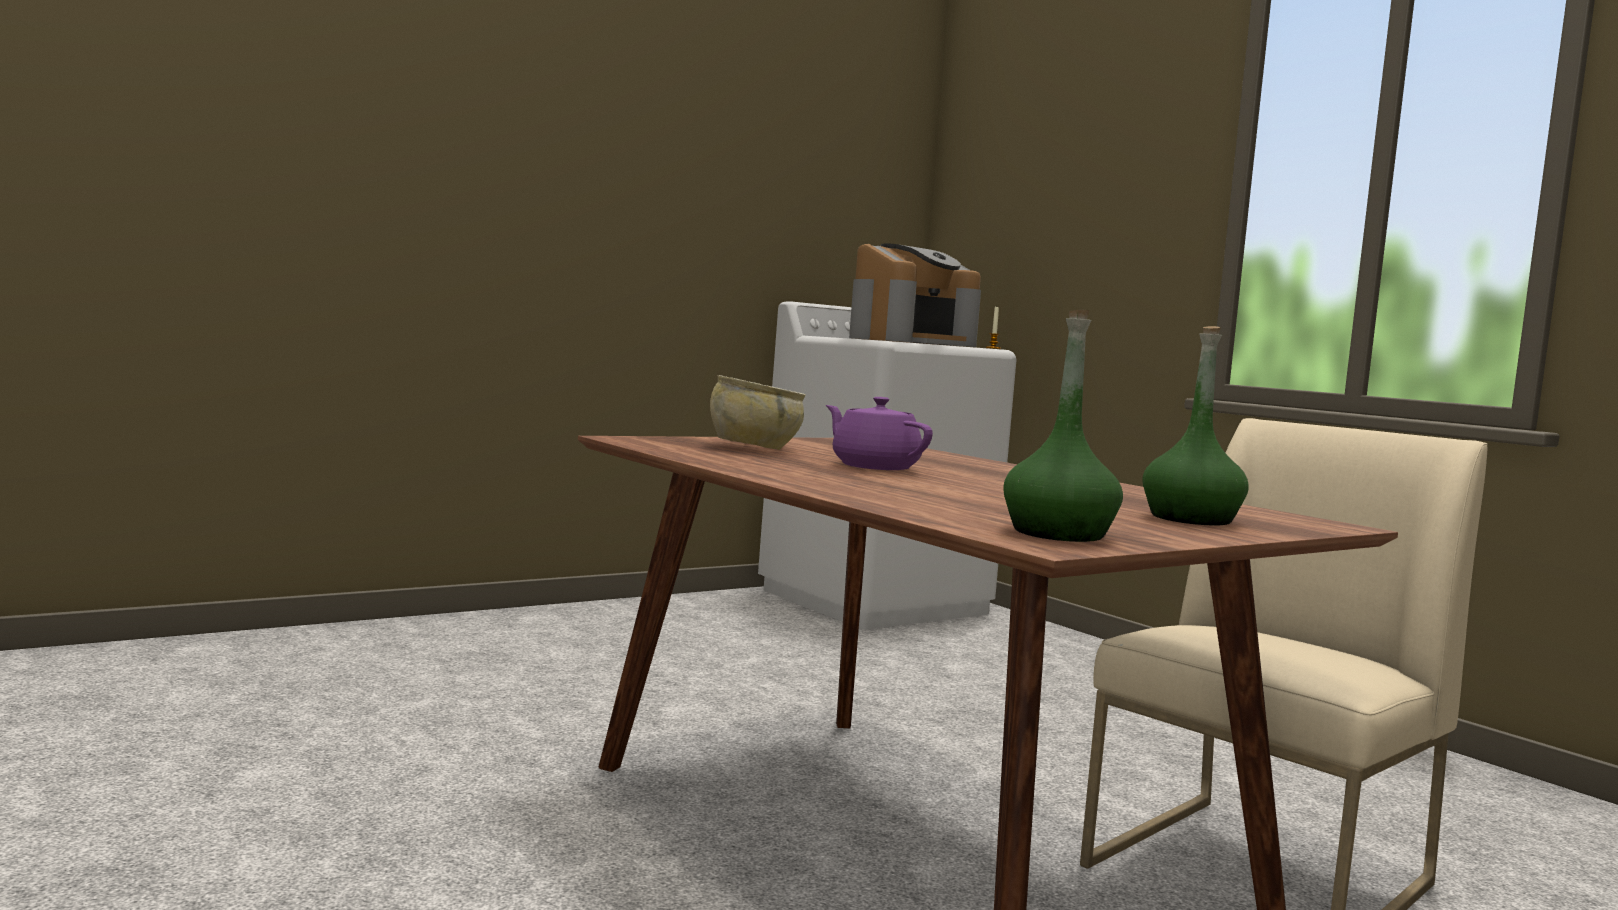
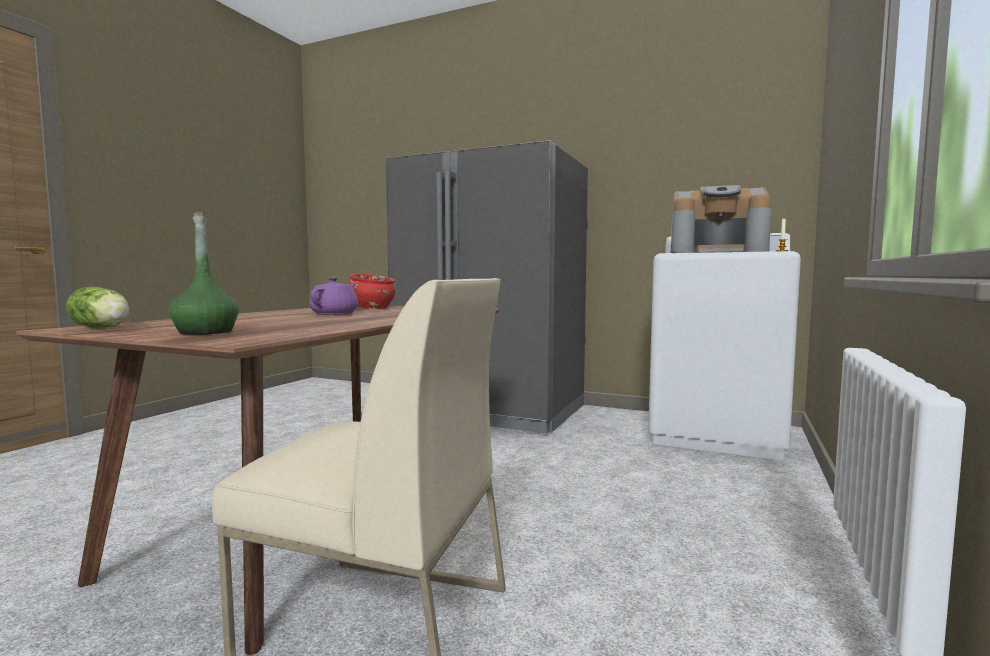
camera: 60 degrees right, 0 degrees up
beige bowl [710,375,806,450] -> red bowl [348,274,396,309]
green bottle [1003,309,1123,542] -> lettuce [66,287,129,328]
none -> grey fridge [386,140,588,434]

